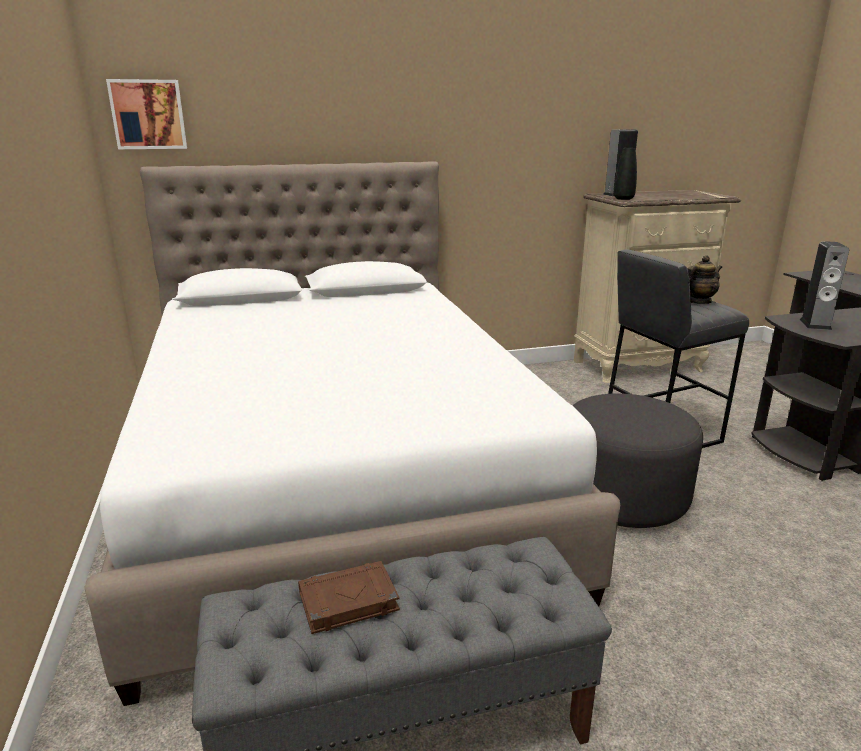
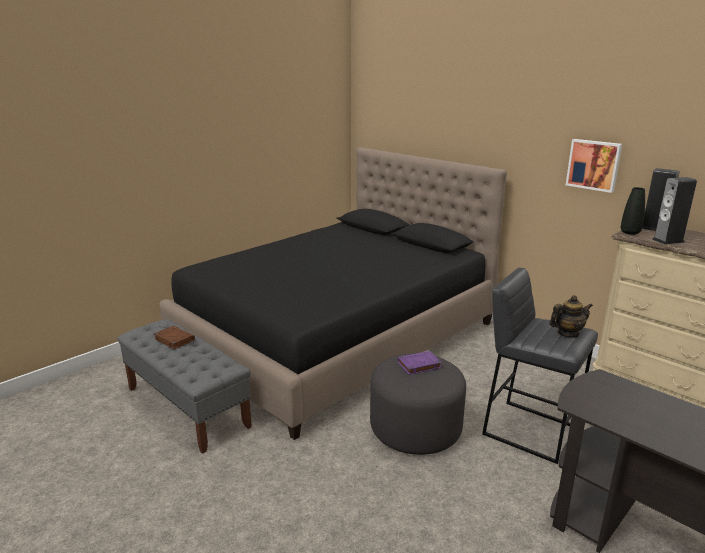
camera: 60 degrees right, 0 degrees up
white bed [85,161,620,706] -> black bed [160,147,507,440]
picture [106,79,187,149] -> picture moved to [566,139,622,193]
teapot [688,255,722,304] -> teapot turned 45 degrees counterclockwise [549,295,593,338]
speaker [800,241,849,330] -> speaker moved to [652,177,697,245]
none -> purple book [397,351,442,375]

